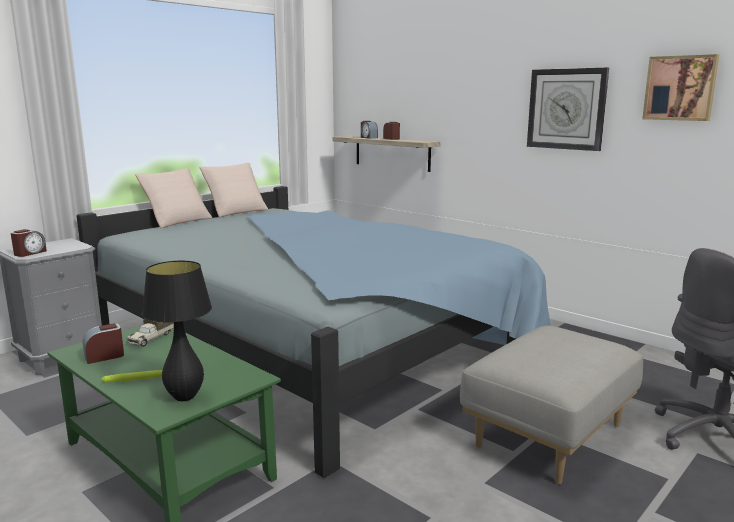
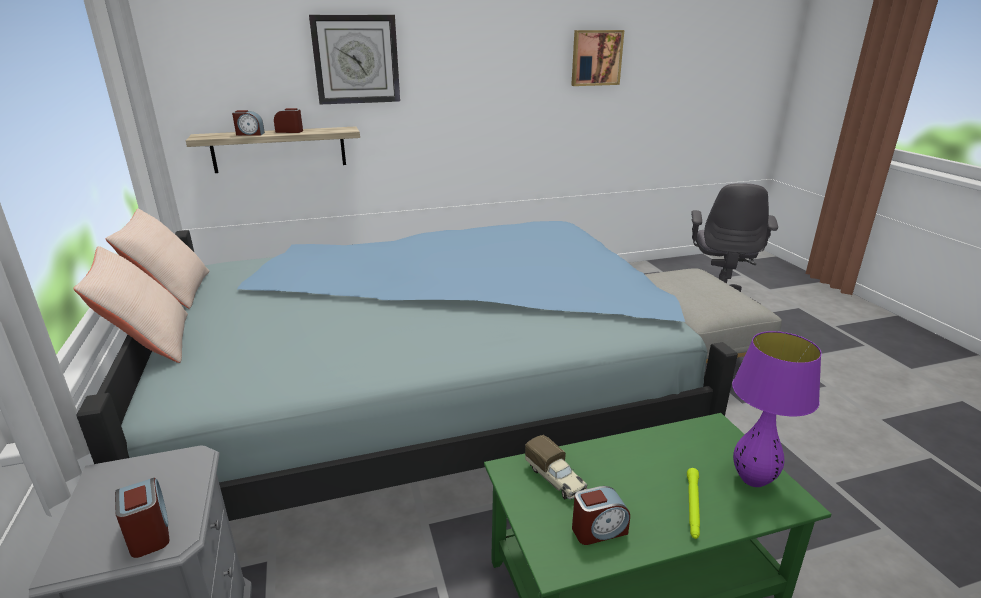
camera: 60 degrees left, 10 degrees up
alarm clock [83,323,124,364] -> alarm clock turned 105 degrees counterclockwise [572,486,630,545]
black table lamp [142,261,212,401] -> purple table lamp [732,331,822,487]
wall clock [527,68,609,151] -> wall clock moved to [309,15,400,104]

